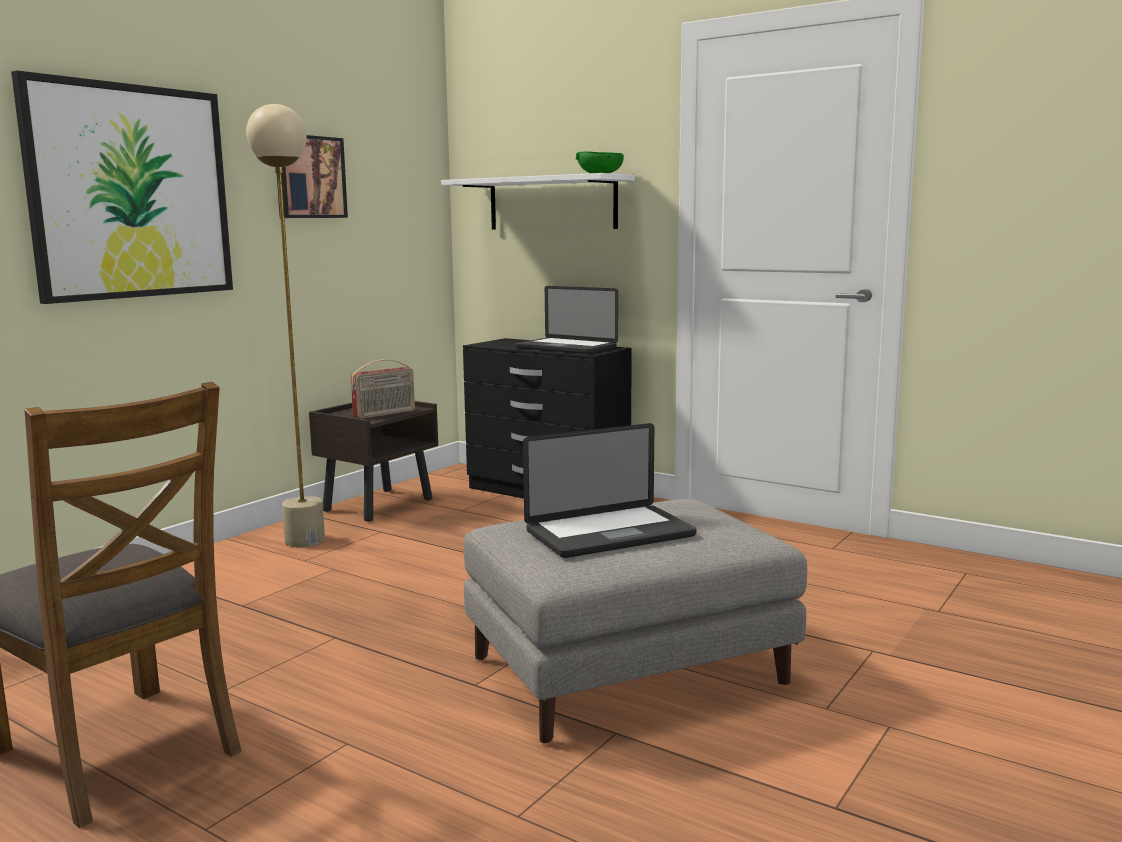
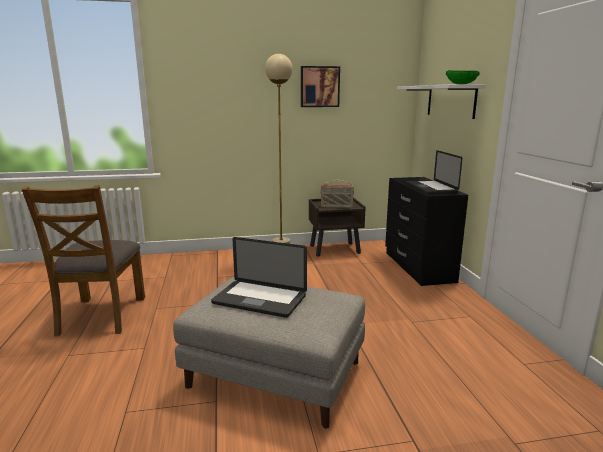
camera: 45 degrees right, 5 degrees up
picture [11,71,233,304] -> none

